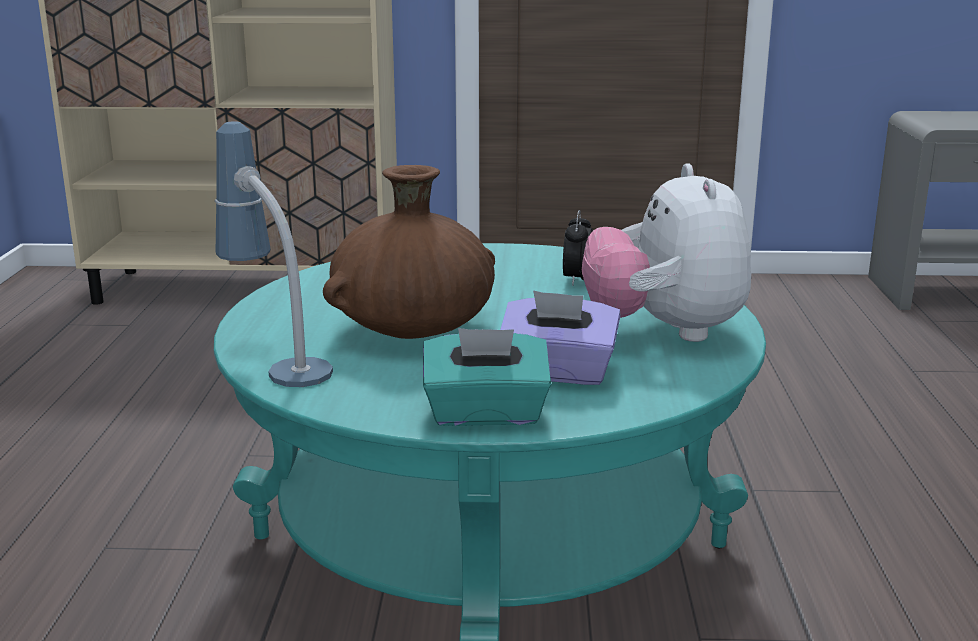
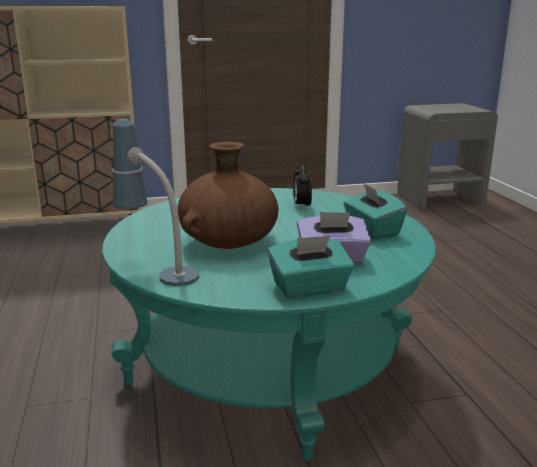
camera: 15 degrees left, 0 degrees up
plush toy [582,163,751,342] -> turquoise tissue box [343,183,407,239]

